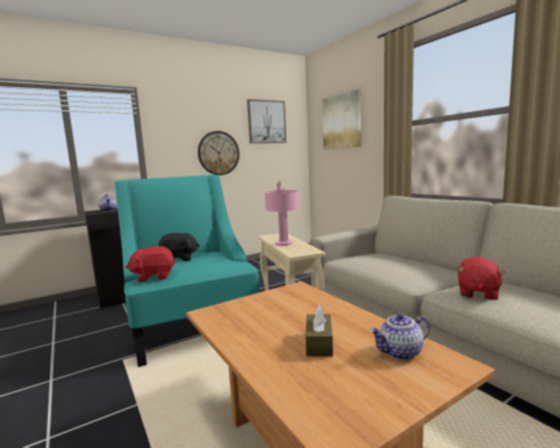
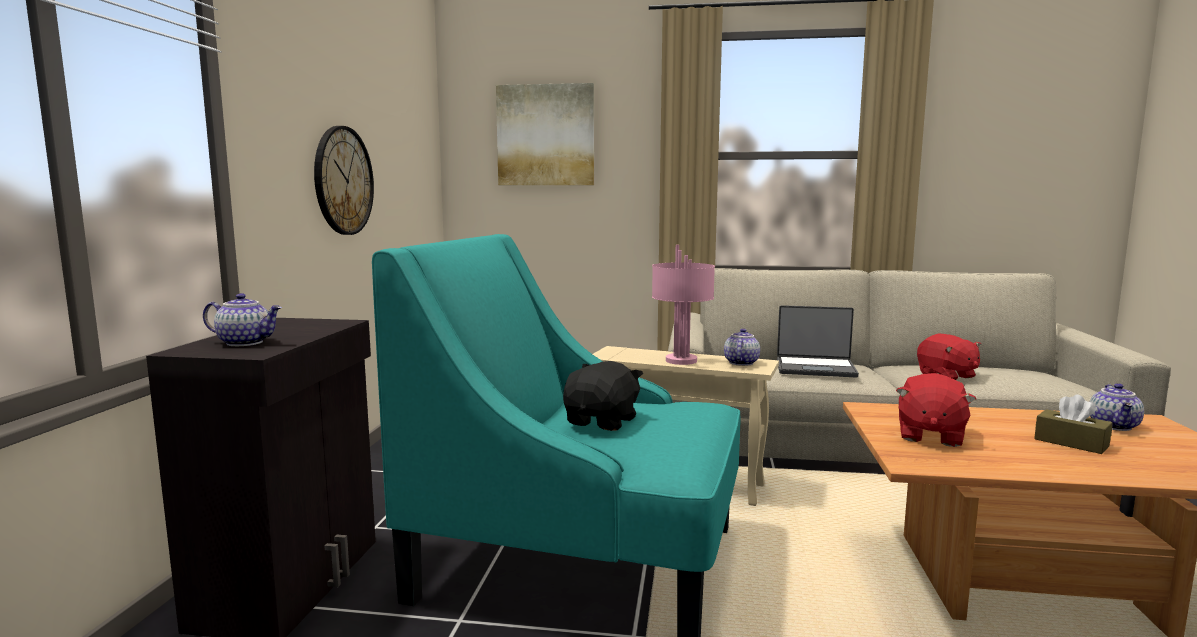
camera: 50 degrees left, 0 degrees up
red plush toy [126,246,176,282] -> red plush toy moved to [896,373,976,447]
picture [247,99,286,143] -> none
none -> teapot [724,328,760,366]
none -> laptop [777,305,859,377]

